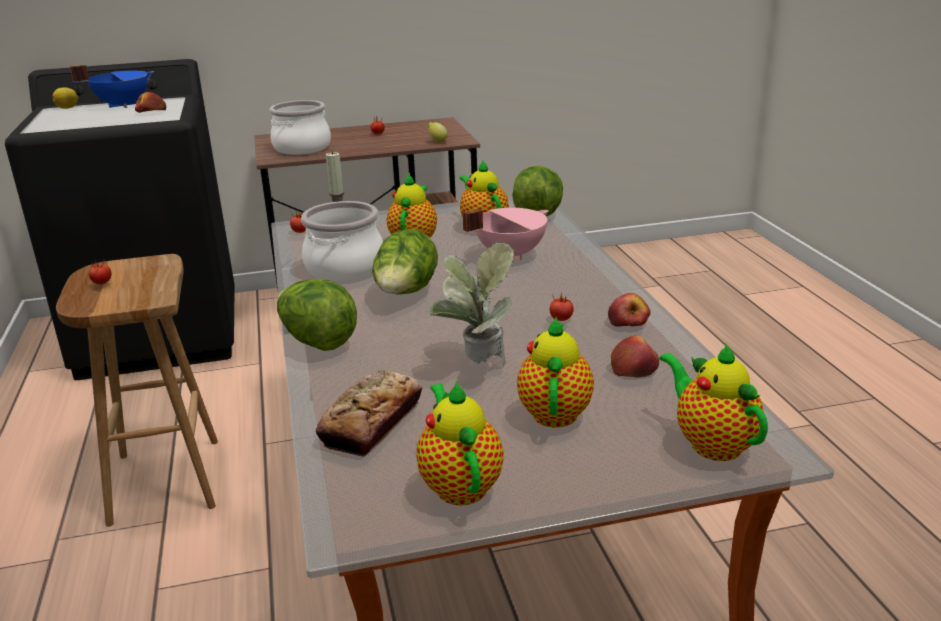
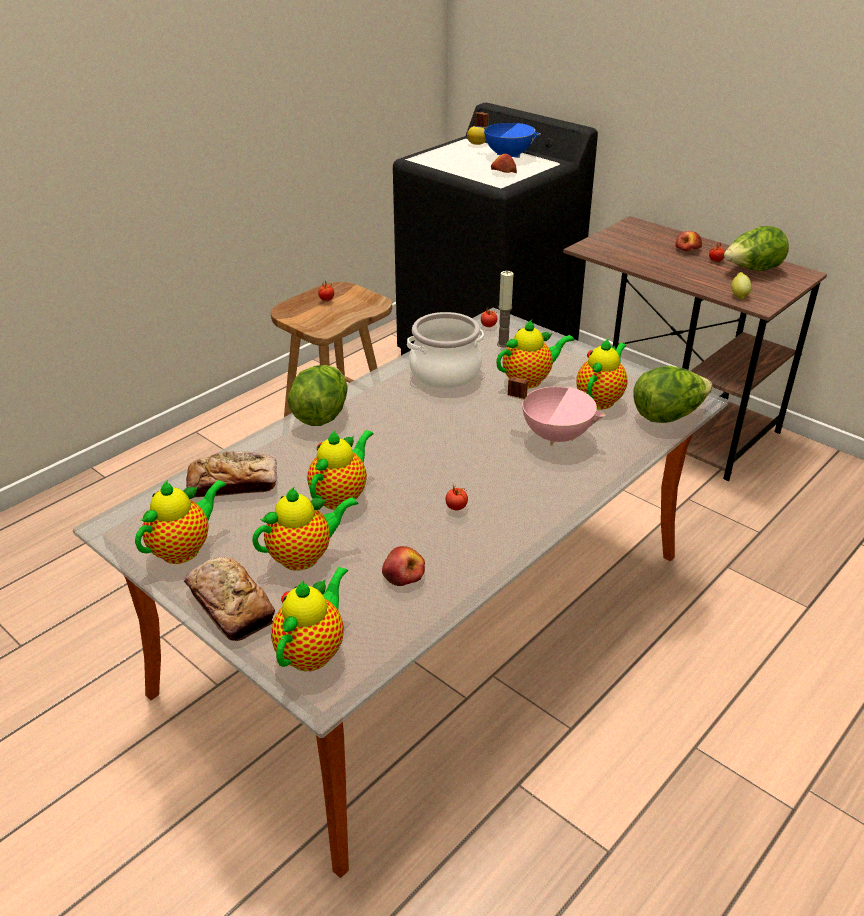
camera: 55 degrees right, 10 degrees up
cooking pot [270,100,331,155] -> none
lettuce [372,229,438,295] -> lettuce moved to [724,226,789,271]
potted plant [430,242,515,365] -> teapot [307,430,374,510]
apple [608,293,650,327] -> apple moved to [675,231,702,252]
none -> bread [184,557,275,641]

